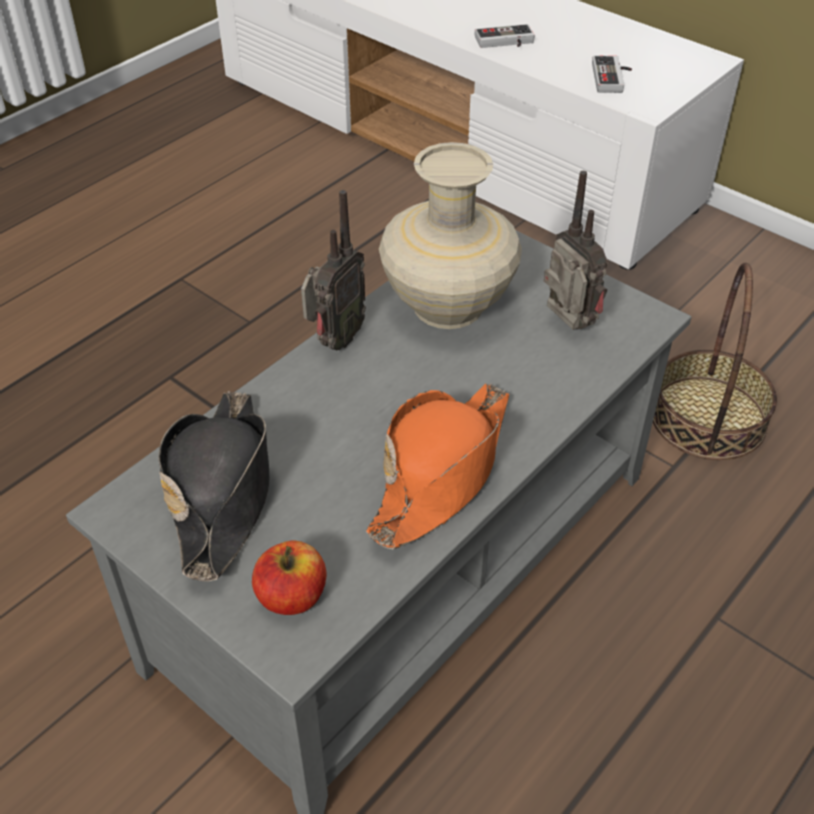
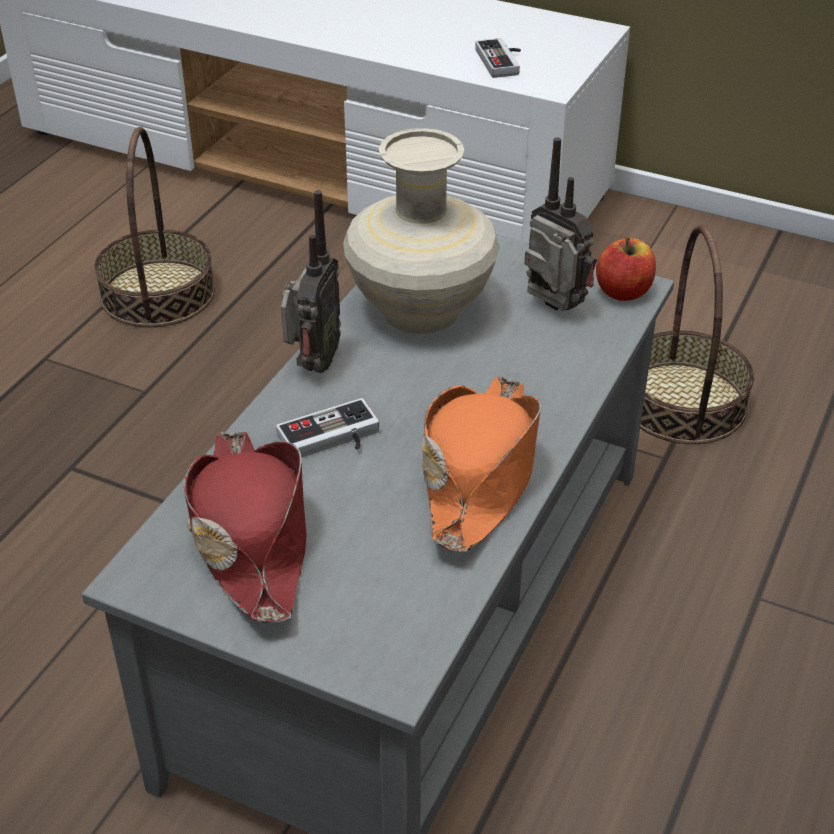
camera: 15 degrees left, 5 degrees down
black hat [158,391,269,581] -> red hat [184,431,307,623]
apple [252,540,326,615] -> apple moved to [596,237,656,301]
game controller [475,24,535,48] -> game controller moved to [276,398,379,458]
none -> basket [94,127,215,327]

